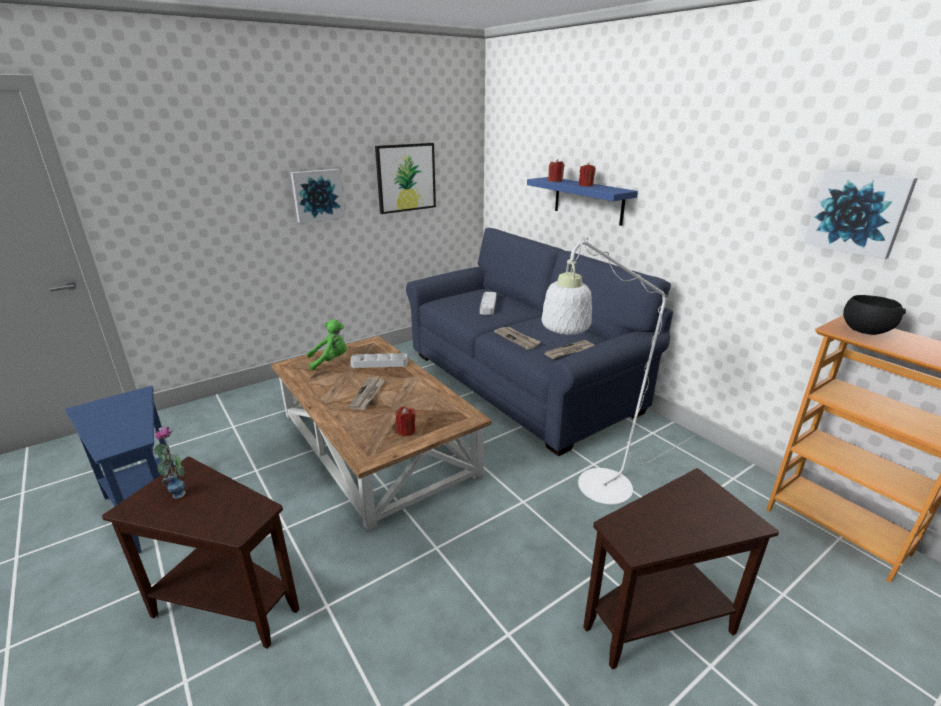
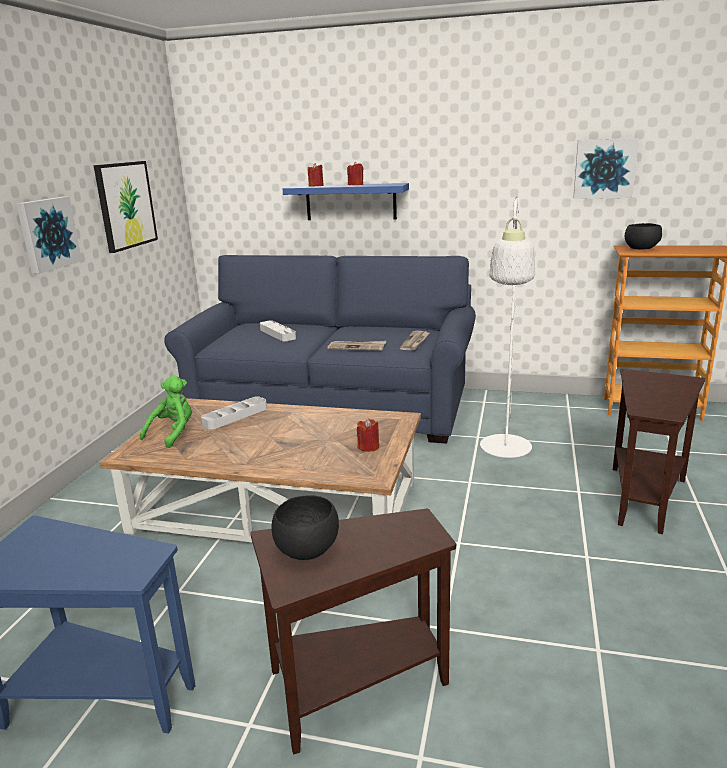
camera: 40 degrees left, 5 degrees down
vase [153,427,186,499] -> black bowl [271,495,339,560]
newspaper [349,378,385,410] -> none

